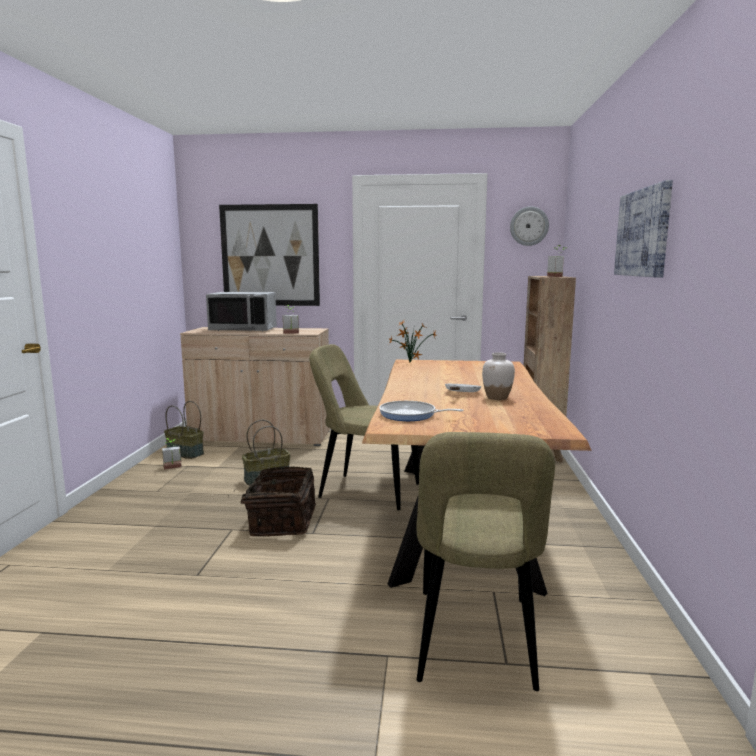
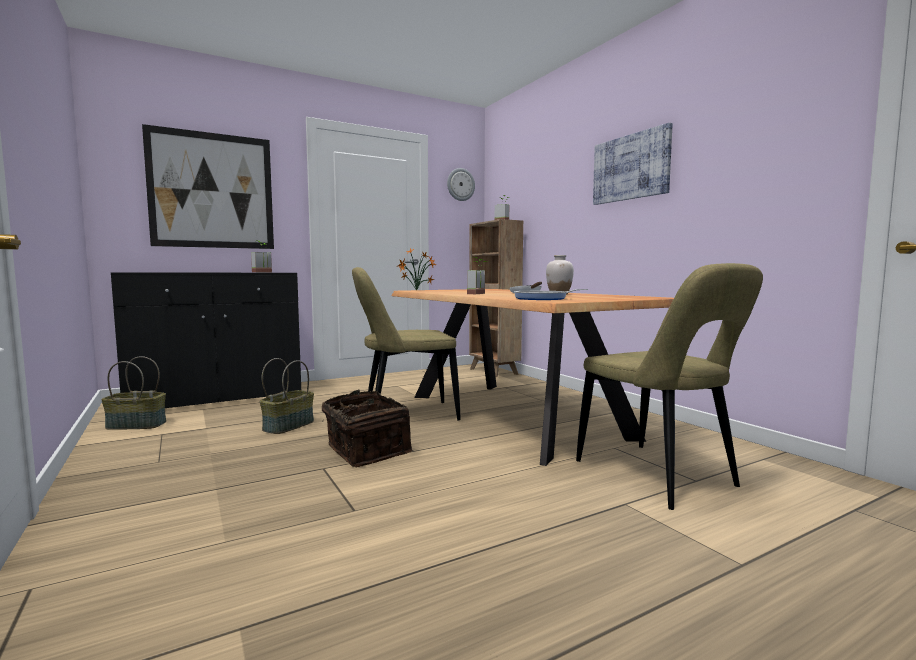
camera: 35 degrees left, 5 degrees down
potted plant [162,438,182,470] -> potted plant moved to [467,257,486,294]
beige cabinet [180,327,330,446] -> black cabinet [111,273,301,408]
grey microwave [206,292,277,331] -> none

